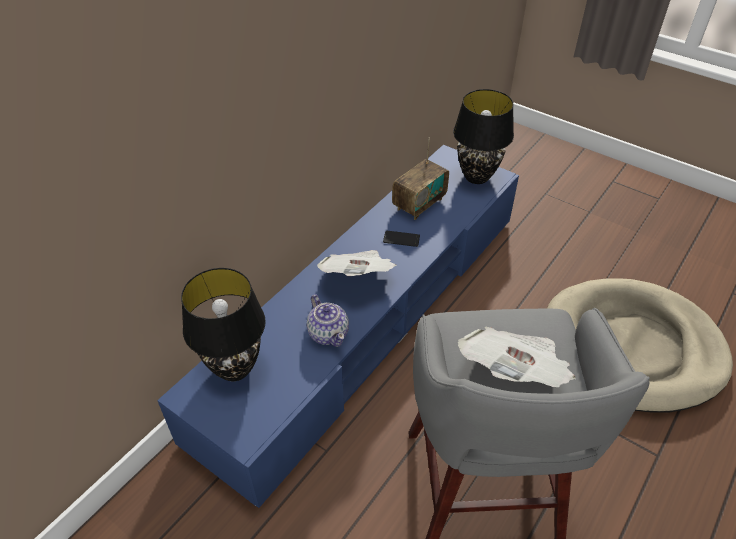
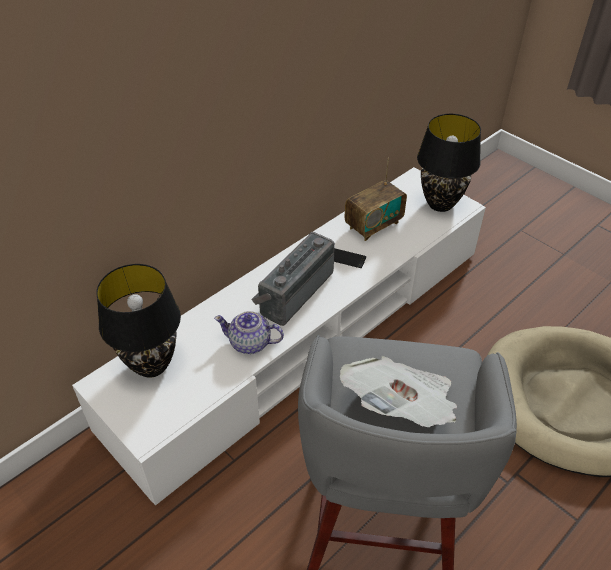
camera: 10 degrees right, 0 degrees up
blue tv stand [157,145,519,508] -> white tv stand [72,167,486,505]
teapot [307,294,349,347] -> teapot turned 120 degrees clockwise [214,311,284,354]
newspaper [317,250,397,276] -> radio [251,232,335,326]

